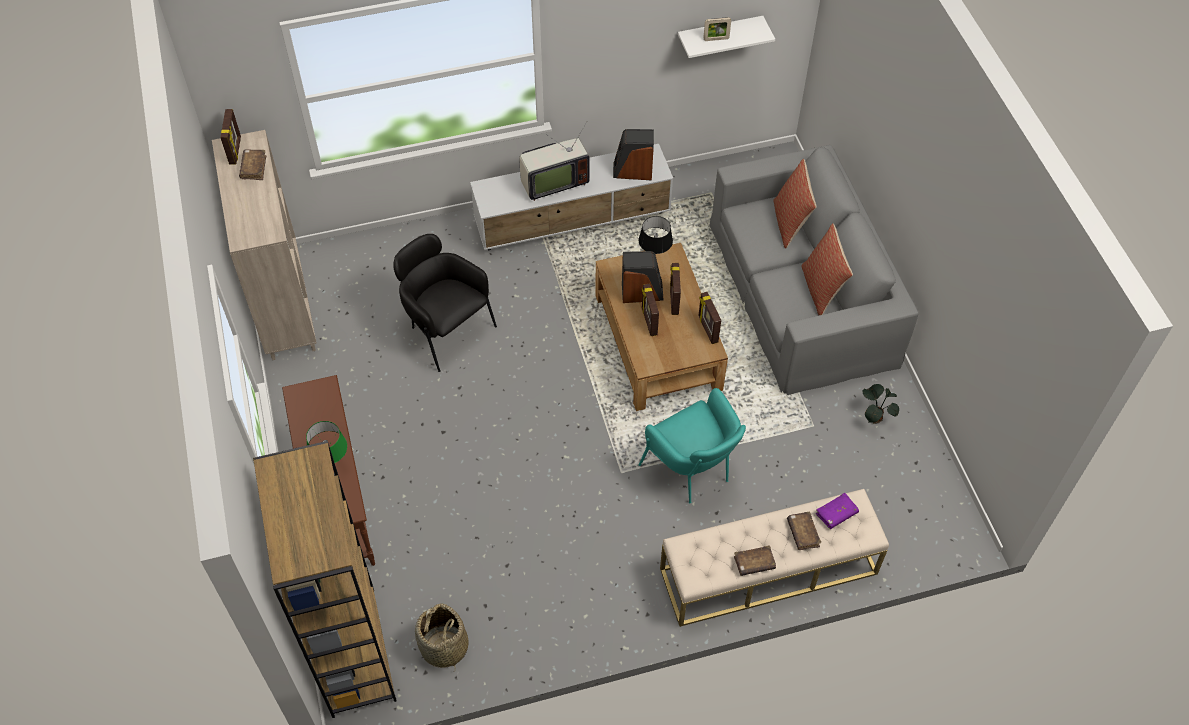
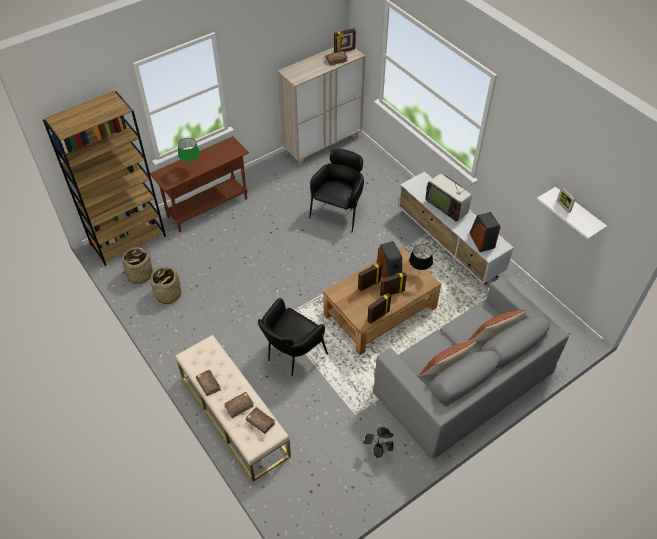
camera: 70 degrees right, 5 degrees down
turquoise armchair [638,388,746,503] -> black armchair [258,298,328,376]
purple book [816,493,859,529] -> brown book [246,407,276,434]
none -> basket [150,266,181,305]

